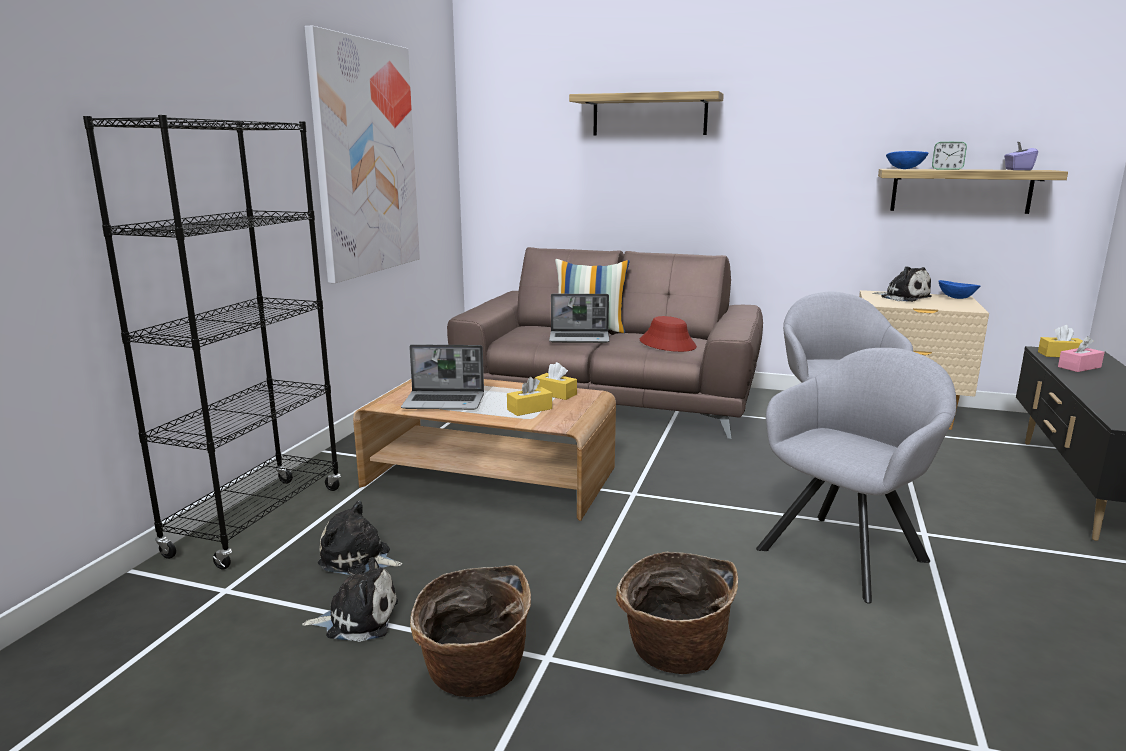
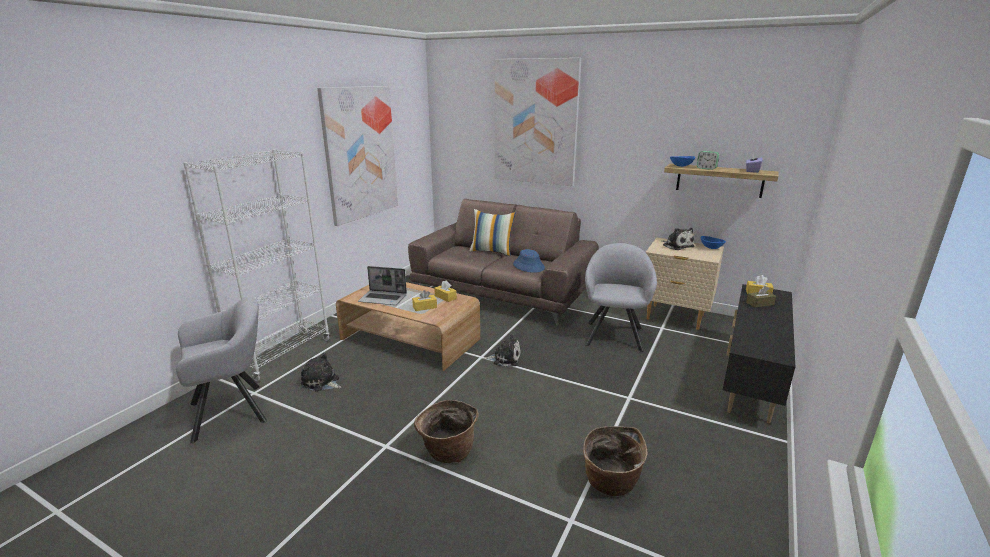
camera: 10 degrees right, 5 degrees up
black bookcase [83,115,341,569] -> white bookcase [183,149,330,381]
plush toy [302,557,398,642] -> plush toy moved to [483,334,521,367]
basket [410,565,531,697] -> basket moved to [583,426,648,496]
laptop [549,294,609,343] -> none
shelf [569,91,724,135] -> picture [494,58,581,186]
red hat [640,316,697,352] -> blue hat [513,249,545,273]
grey armchair [756,348,957,604] -> grey armchair moved to [176,297,267,444]
pink tissue box [1058,336,1105,372] -> brown tissue box [746,286,776,308]

